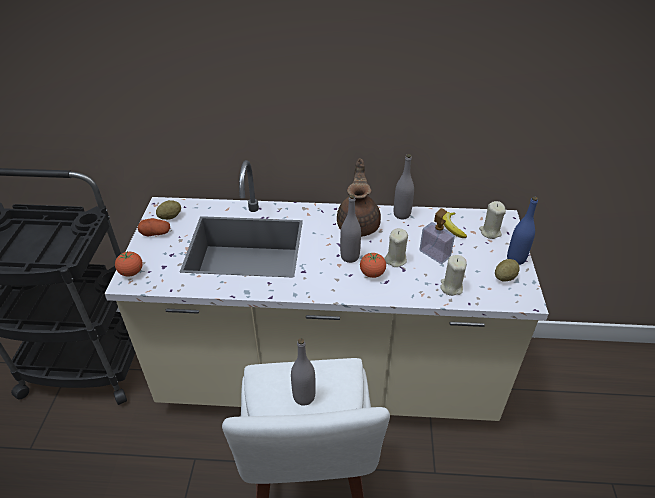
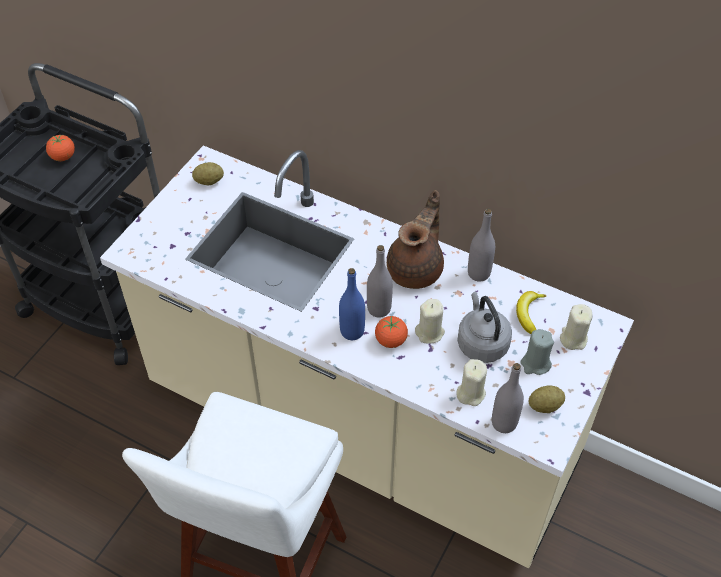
camera: 25 degrees right, 10 degrees up
tomato [115,251,143,277] -> tomato moved to [46,135,75,161]
potato [138,218,170,236] -> none
grey bottle [291,338,316,406] -> grey bottle moved to [492,363,524,433]
soap dispenser [420,208,455,264] -> grey kettle [457,292,512,363]
blue bottle [507,197,538,265] -> blue bottle moved to [339,268,365,340]
none -> grey candle [520,329,554,375]

